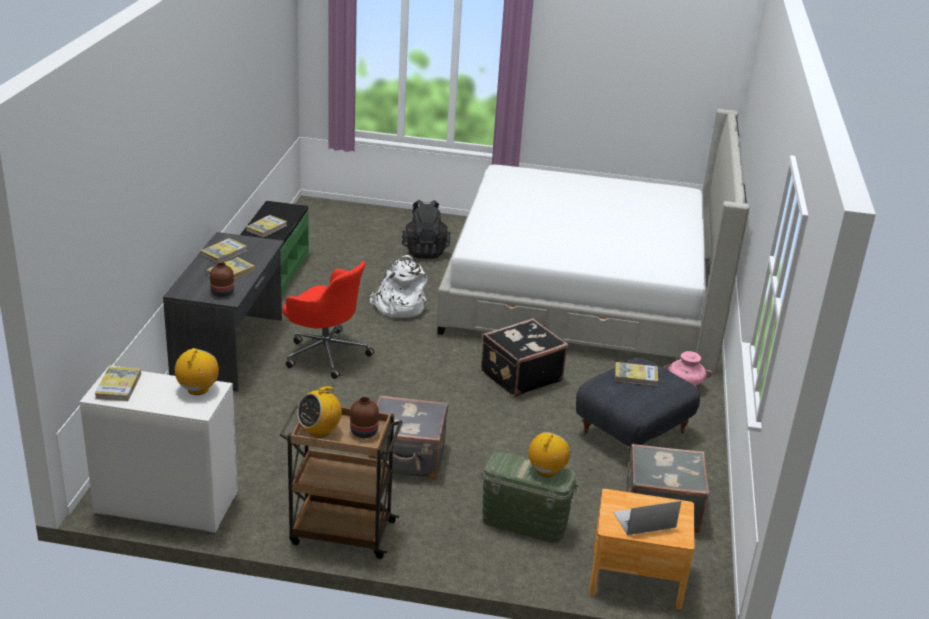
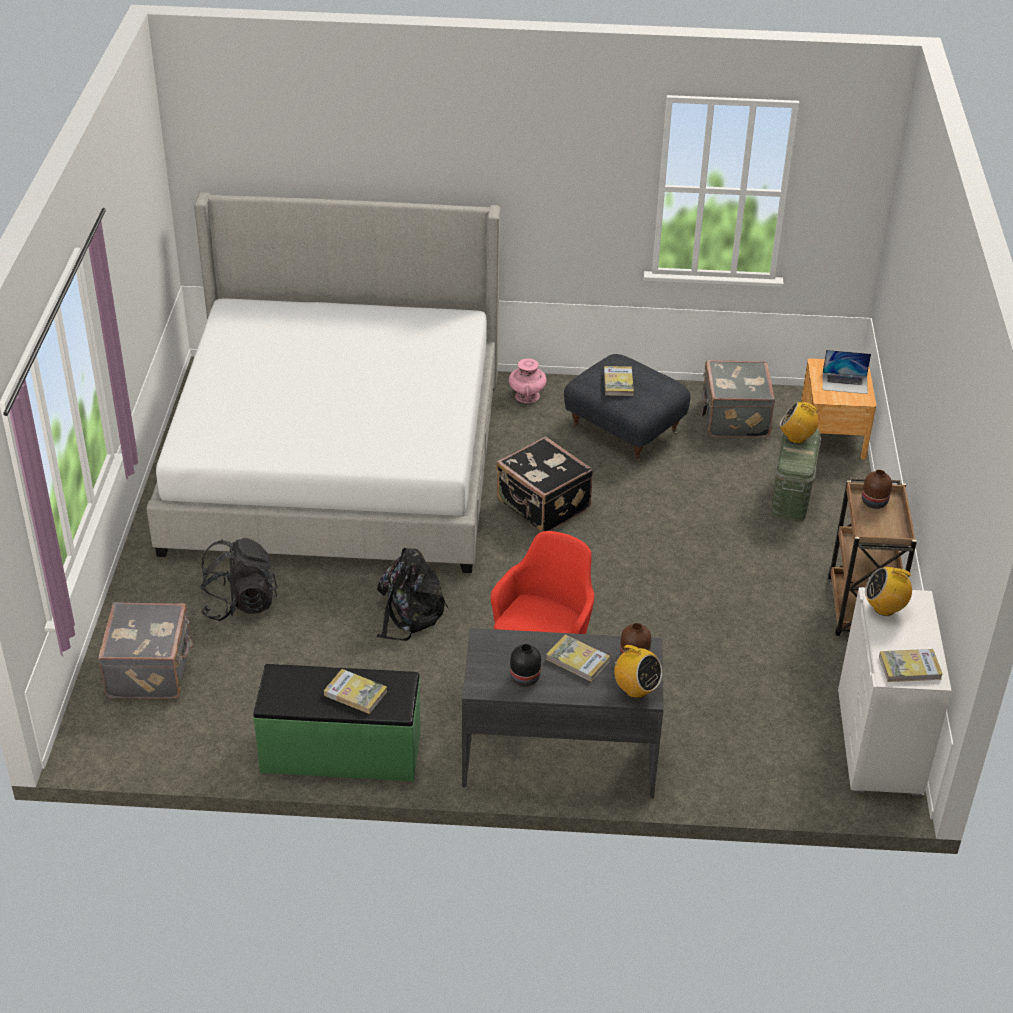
camera: 95 degrees left, 10 degrees up
book [200,238,247,263] -> black vase [510,644,541,686]
radio [297,386,342,438] -> radio moved to [611,645,663,698]
white backpack [369,255,428,318] -> black backpack [377,548,449,641]
grey suitcase [369,395,448,479] -> grey suitcase moved to [98,602,195,699]
laptop [613,501,681,535] -> laptop turned 60 degrees counterclockwise [822,350,871,394]

